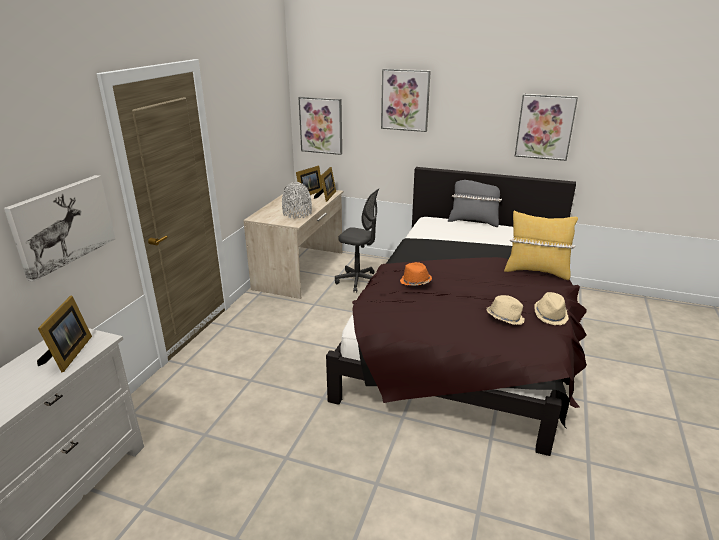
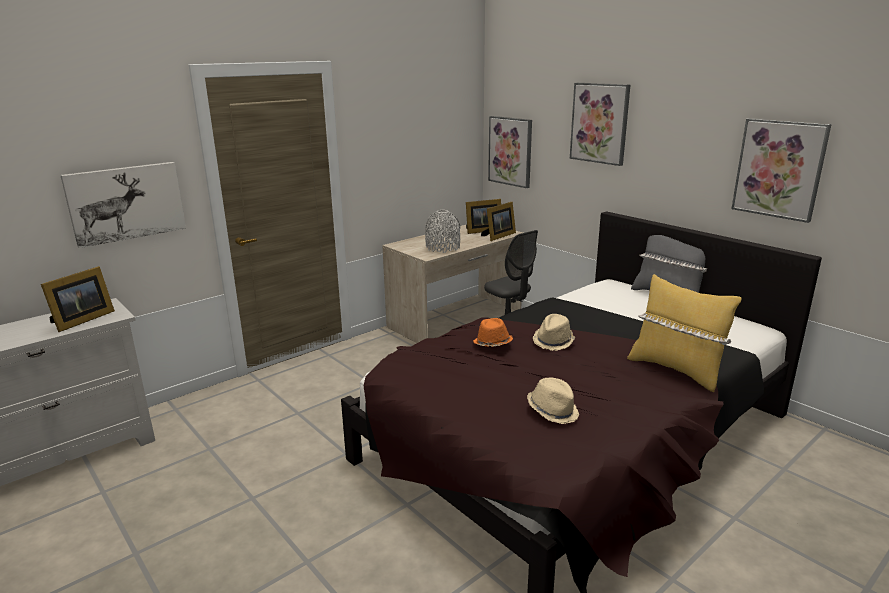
camera: 30 degrees right, 5 degrees down
beige hat [534,292,569,325] -> beige hat moved to [532,314,575,351]

